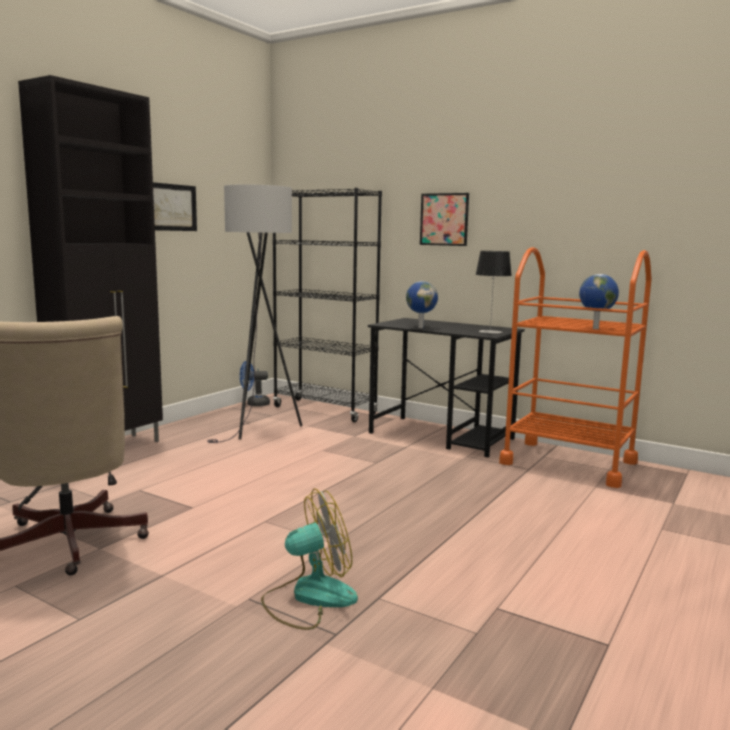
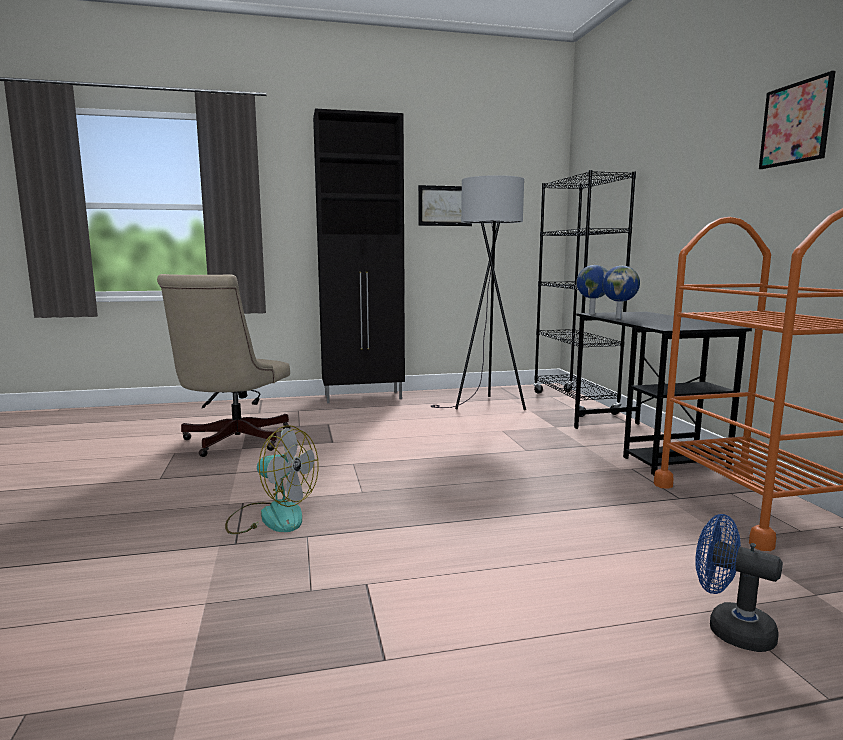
camera: 45 degrees right, 0 degrees up
blue fan [240,361,270,406] -> blue fan moved to [696,514,783,652]
picture [420,193,469,246] -> picture moved to [759,71,836,169]
table lamp [476,251,512,334] -> none
globe [579,274,619,329] -> globe moved to [577,265,608,314]

